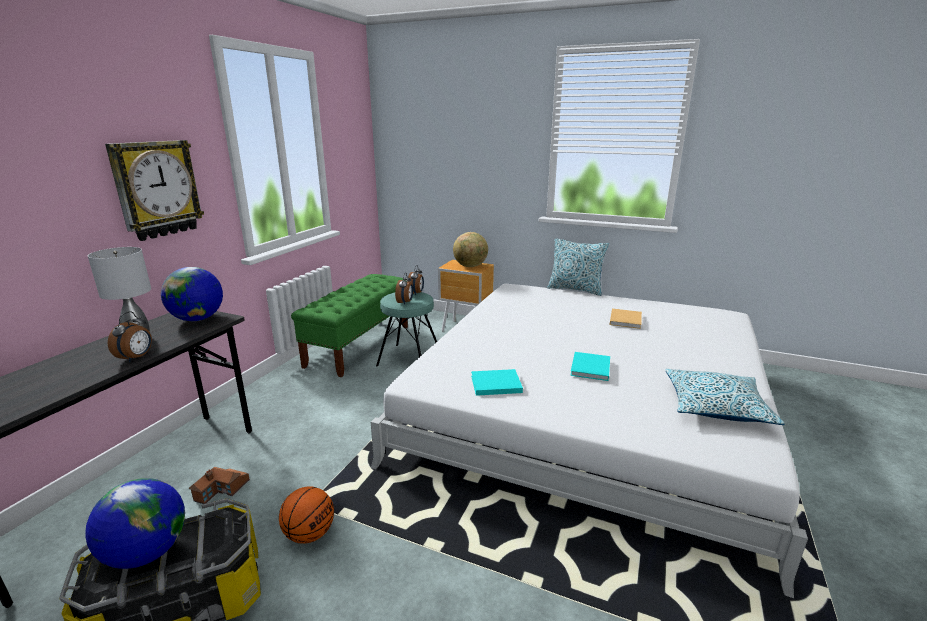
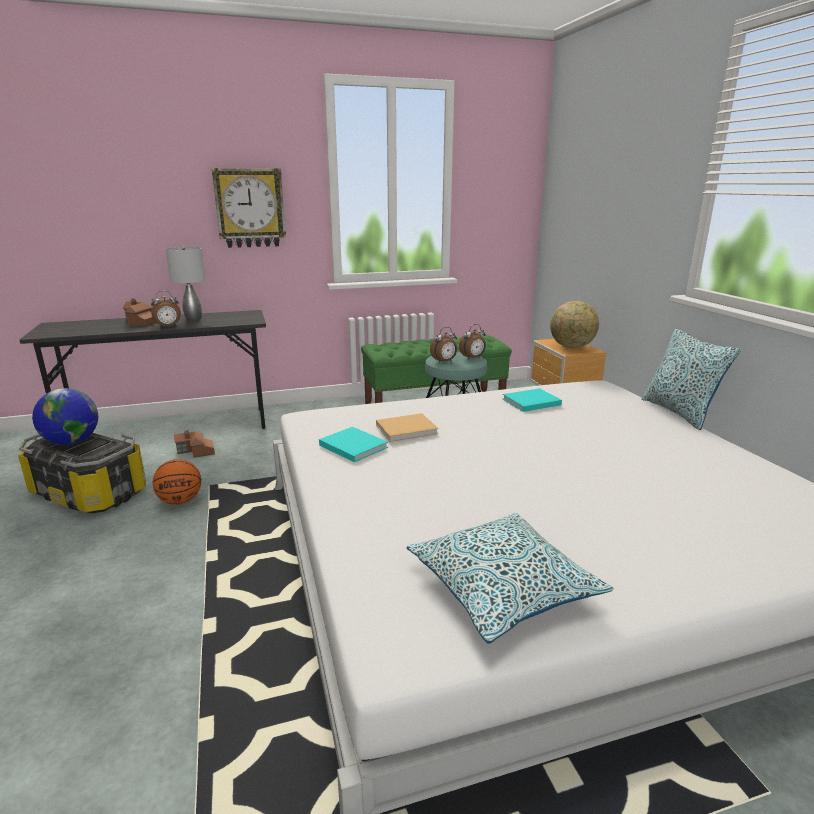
camera: 50 degrees right, 0 degrees up
globe [161,267,223,321] -> none
turquoise book [570,352,610,381] -> turquoise book moved to [503,388,562,412]
beige book [610,308,642,329] -> beige book moved to [376,413,438,442]
none -> toy house [123,298,156,326]

